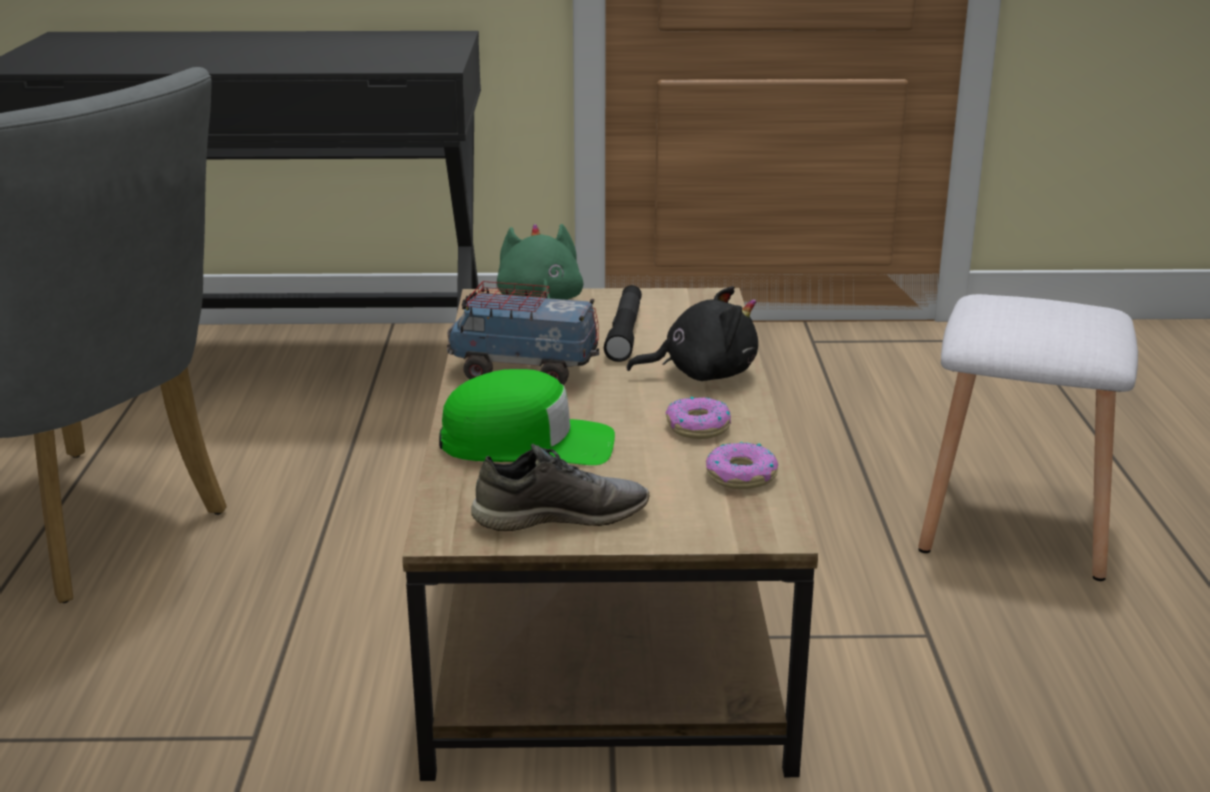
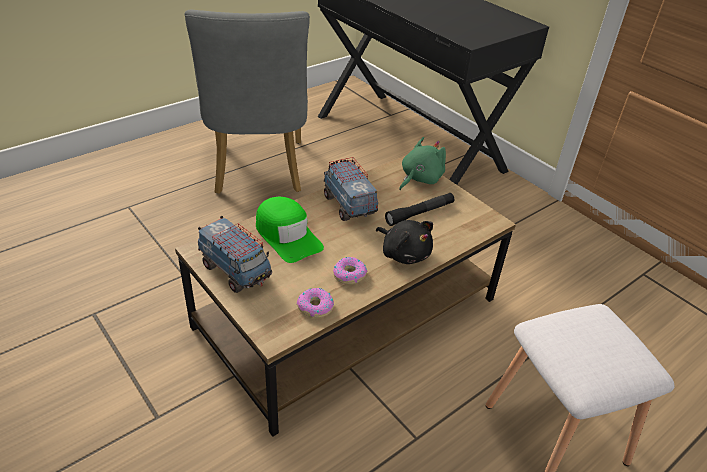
camera: 50 degrees right, 15 degrees up
grey shoe [471,444,649,531] -> toy truck [198,216,272,293]

